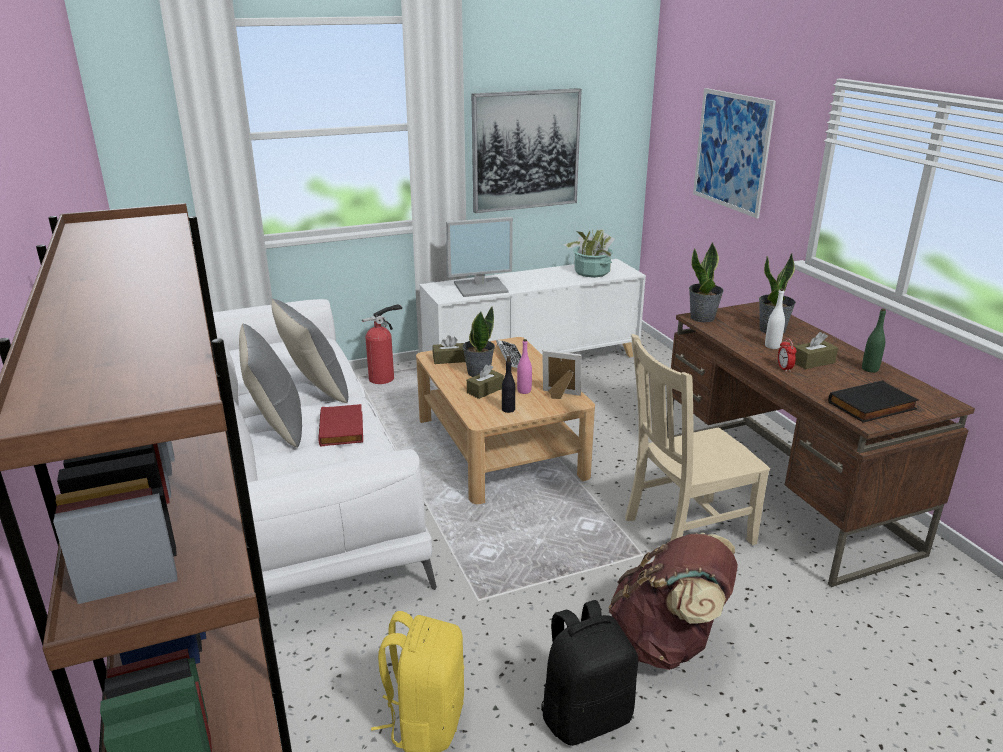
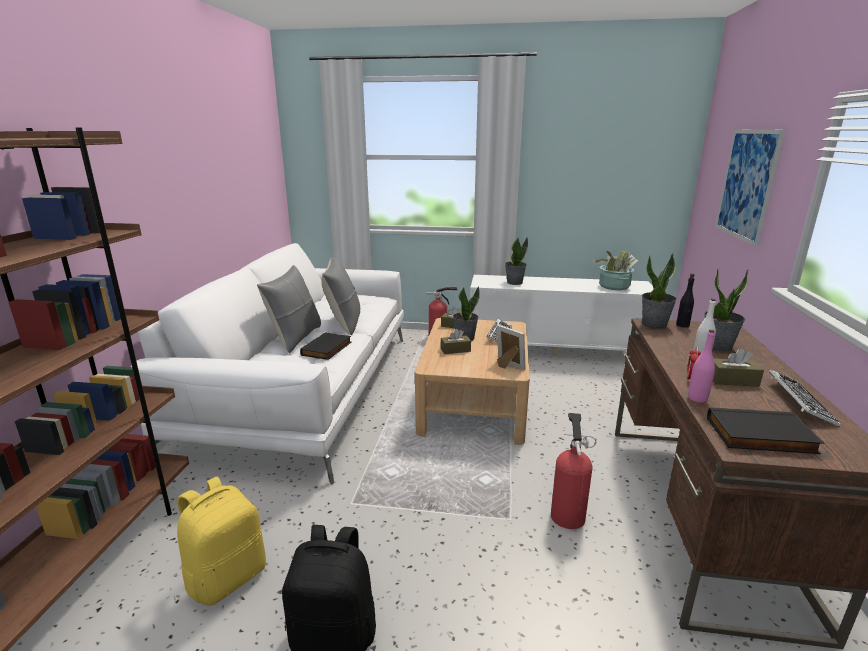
camera: 30 degrees right, 5 degrees down
red book [319,404,363,446] -> black book [300,332,351,360]
monitor [446,217,513,297] -> potted plant [505,237,528,285]
picture [472,88,582,213] -> none
black bottle [502,356,515,413] -> black bottle moved to [676,274,694,328]
pink bottle [517,339,532,394] -> pink bottle moved to [688,330,715,403]
brown backpack [609,533,738,670] -> none
beige chair [625,334,770,545] -> fire extinguisher [551,413,596,529]
green bottle [862,308,886,373] -> keyboard [769,369,841,427]

